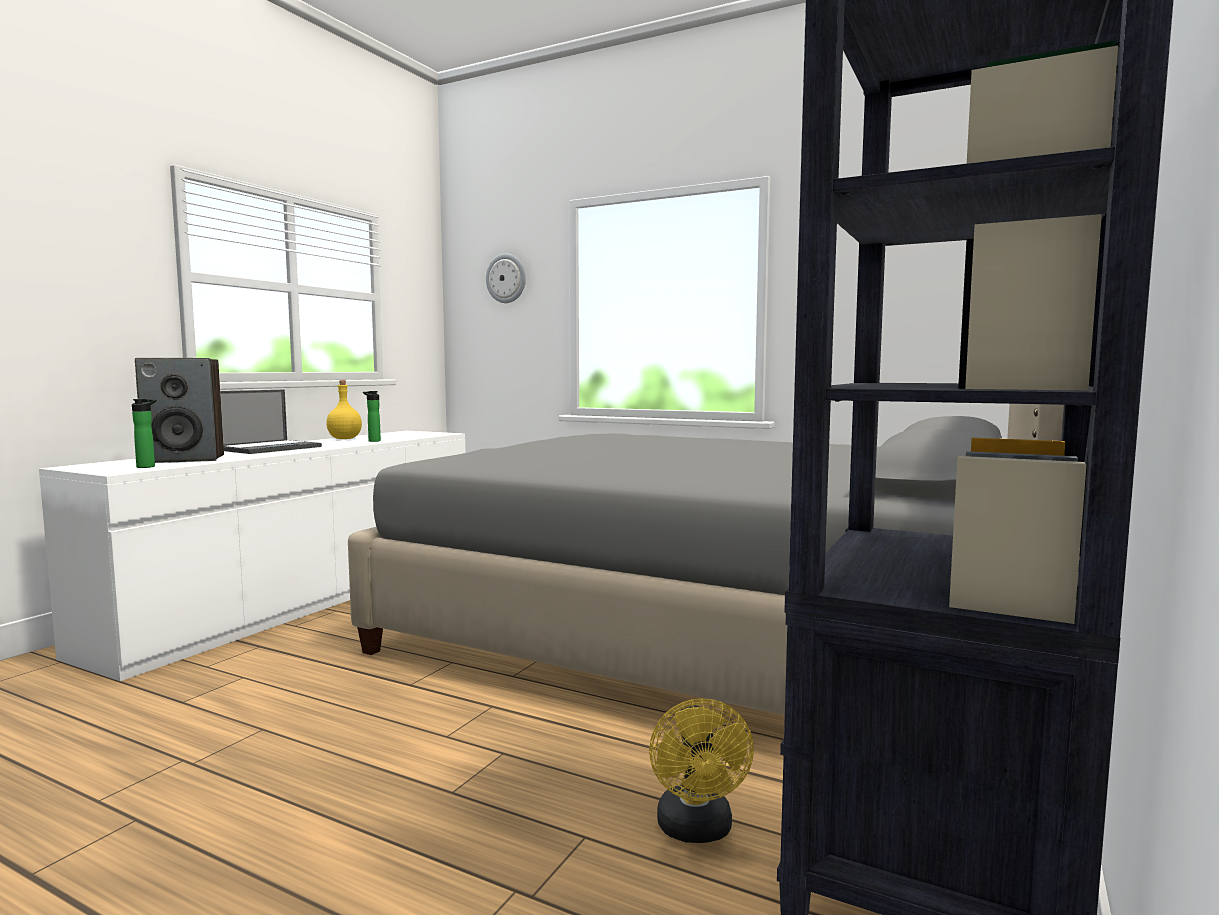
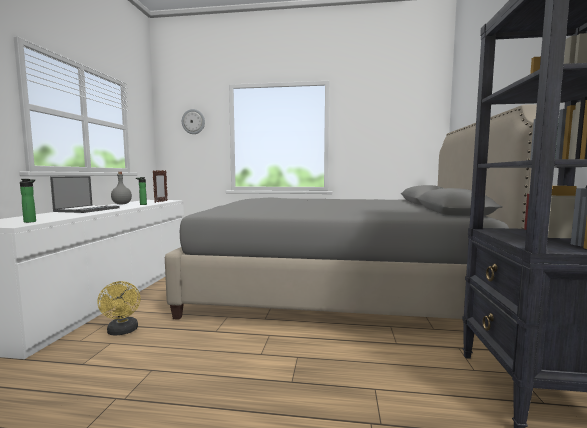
camera: 20 degrees left, 0 degrees up
speaker [135,358,224,463] -> none
yellow bottle [326,380,362,439] -> grey bottle [111,172,132,204]
yellow fan [649,698,754,843] -> yellow fan moved to [97,281,141,336]
none -> picture frame [153,170,168,203]

